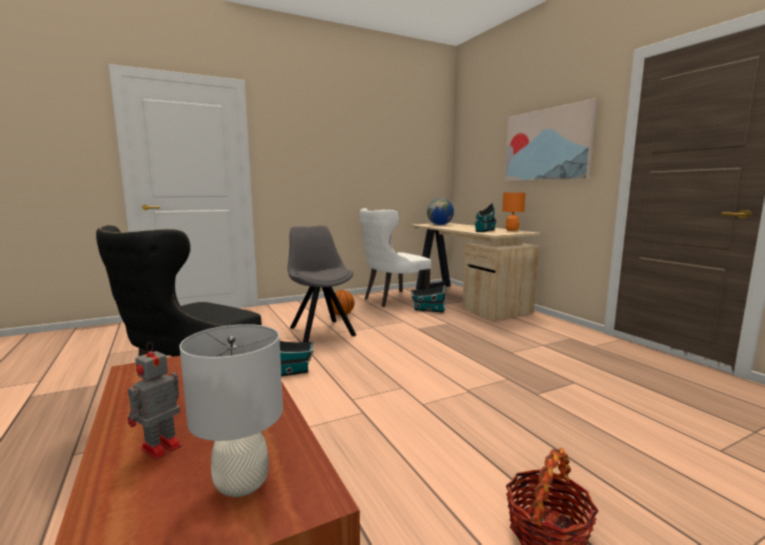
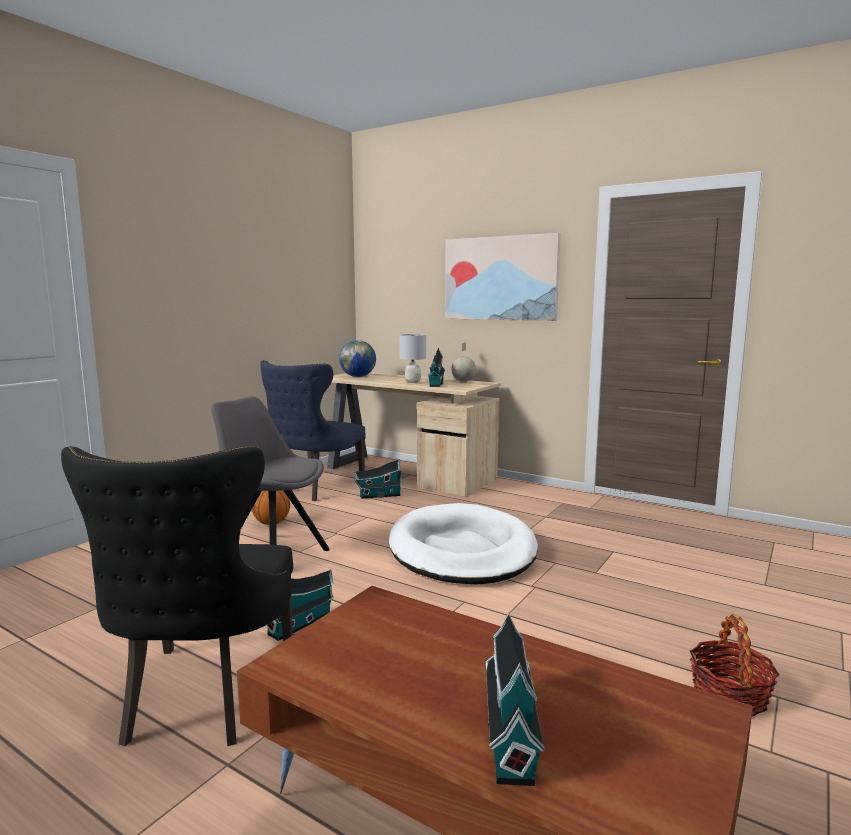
camera: 30 degrees left, 0 degrees up
toy robot [128,342,182,459] -> toy house [485,613,545,786]
grey table lamp [180,324,283,497] -> grey table lamp moved to [399,334,426,383]
white chair [360,208,431,307] -> blue chair [261,360,366,501]
orange table lamp [502,192,526,231] -> globe [451,342,476,381]
none -> white dog bed [389,503,538,584]

